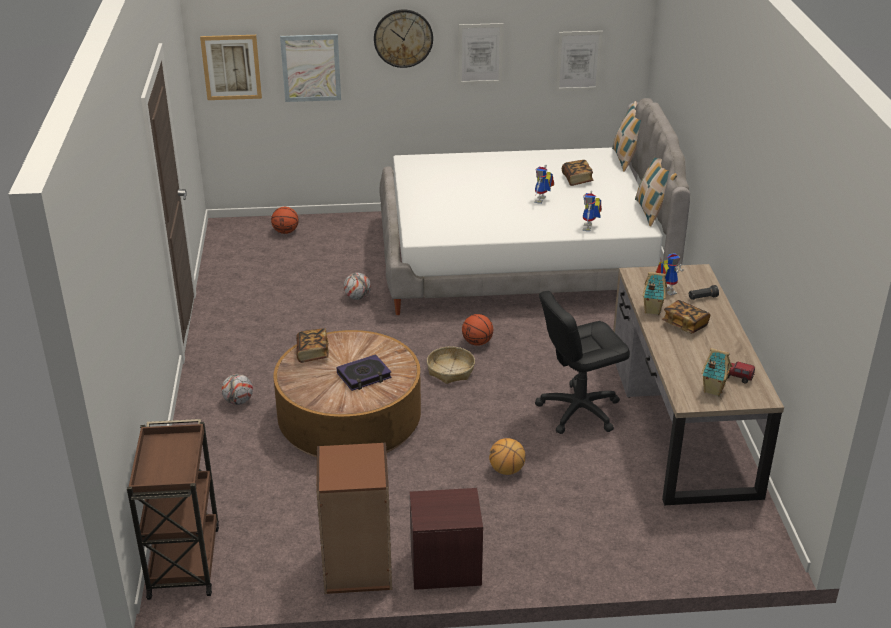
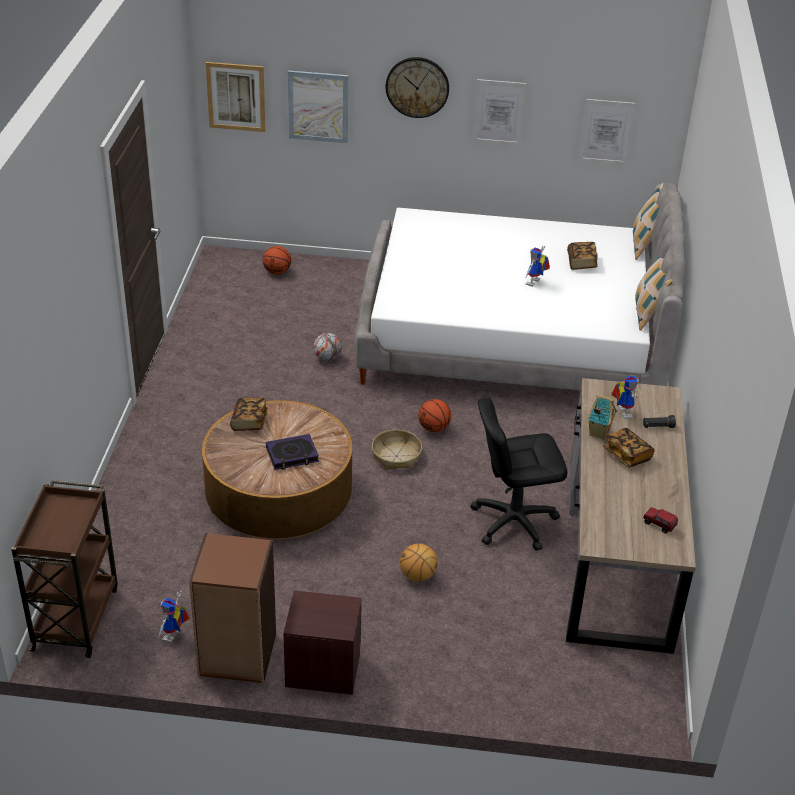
camera: 10 degrees right, 5 degrees up
football [221,374,253,405] -> none
toy robot [583,190,602,231] -> toy robot moved to [157,591,189,643]
toy house [701,348,732,396] -> none

